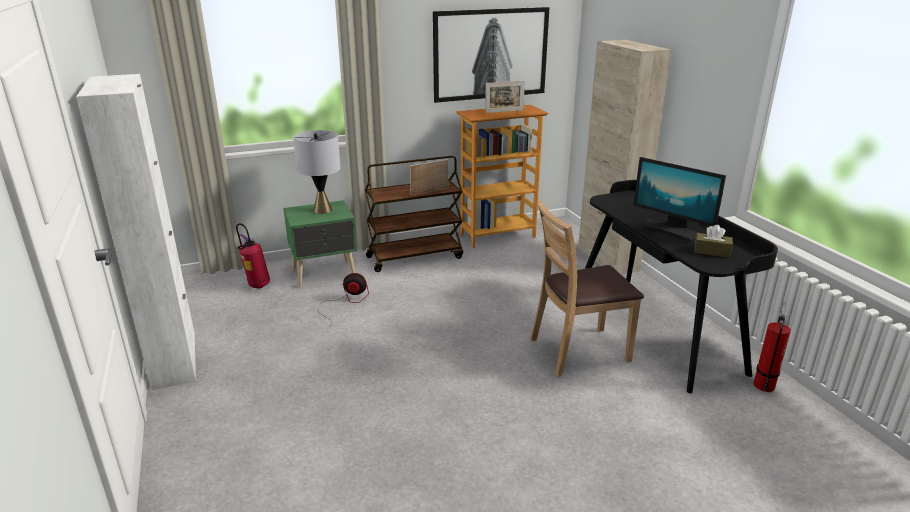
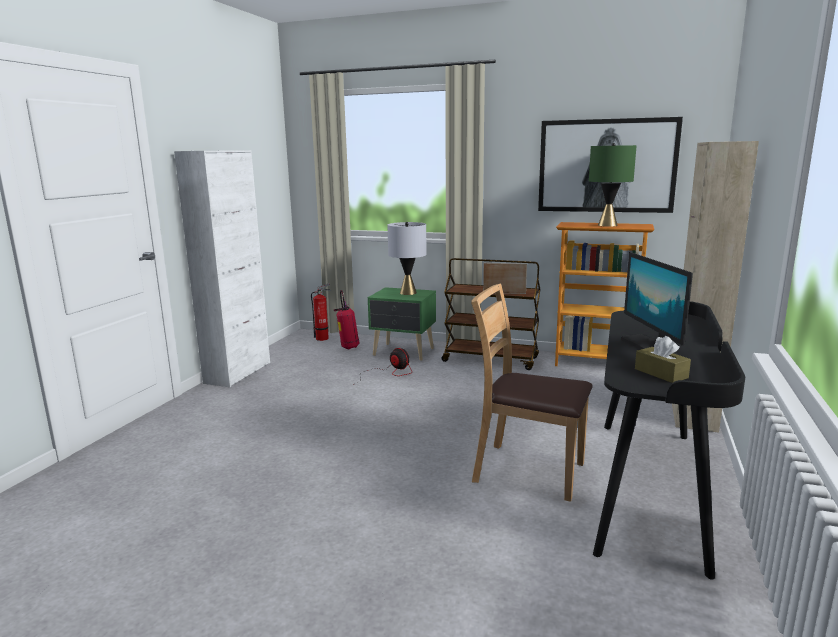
camera: 40 degrees right, 10 degrees down
picture frame [485,81,525,113] -> green table lamp [589,143,637,227]
fire extinguisher [754,301,791,392] -> fire extinguisher moved to [311,283,331,341]

